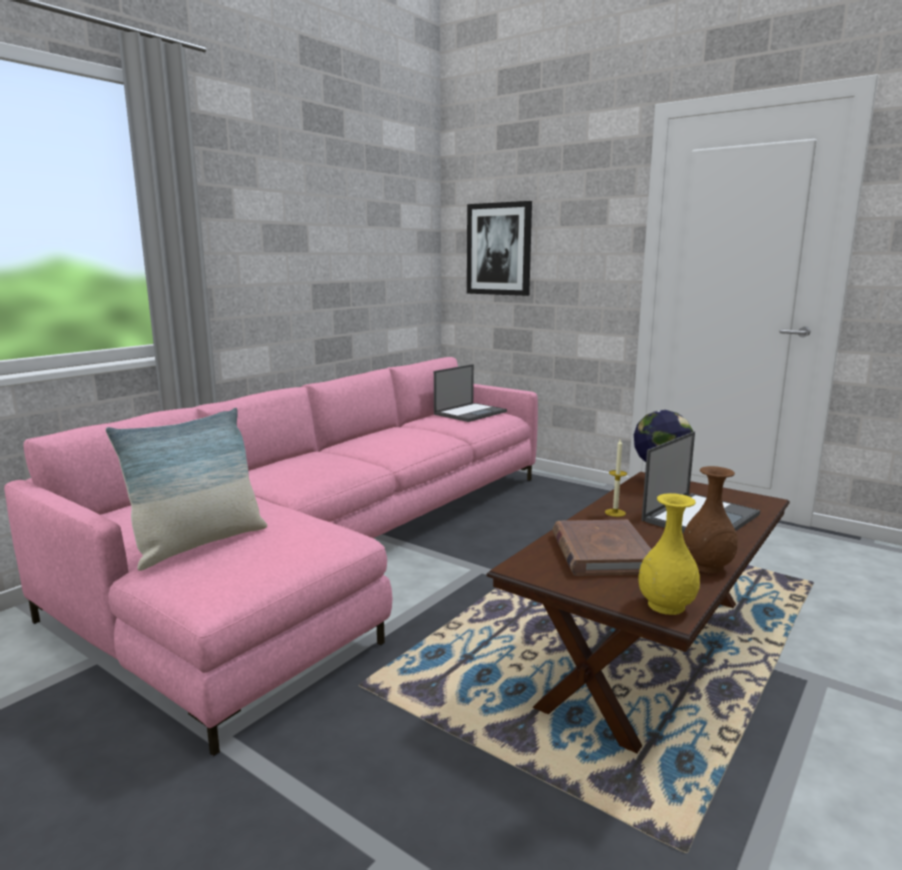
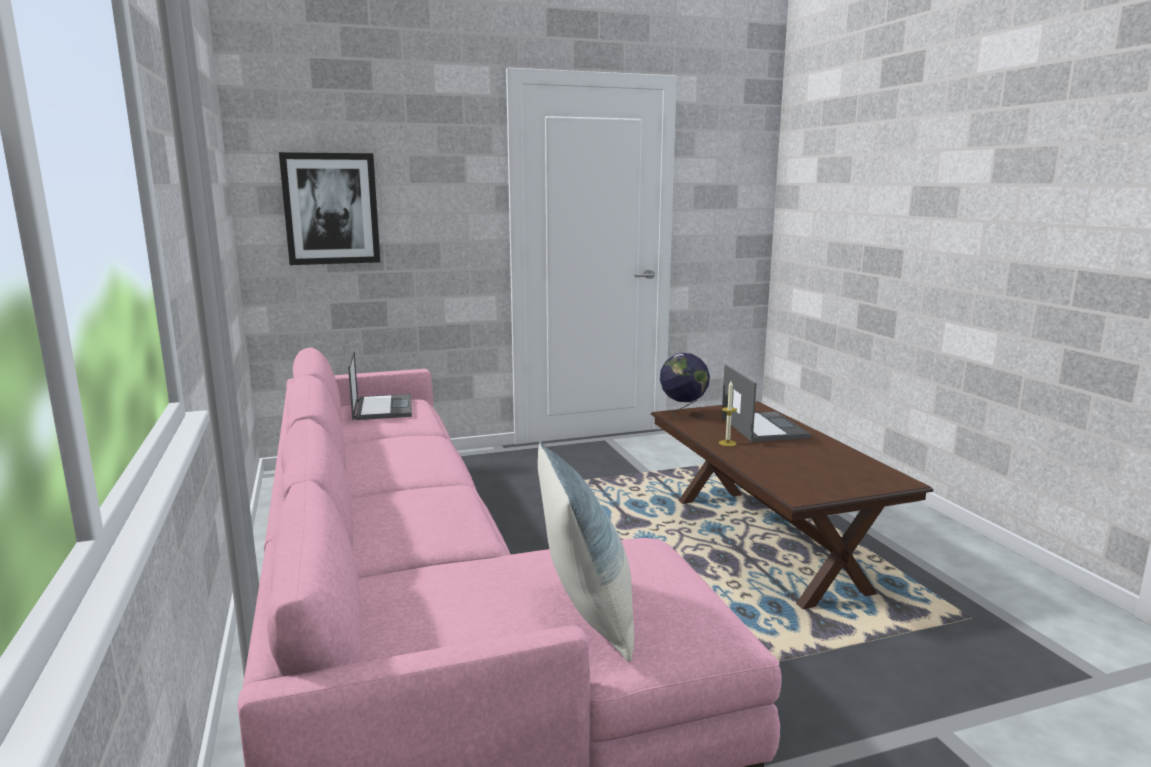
camera: 55 degrees left, 0 degrees up
brown book [553,520,651,576] -> none
yellow vase [638,493,700,615] -> none
brown vase [683,466,738,573] -> none

